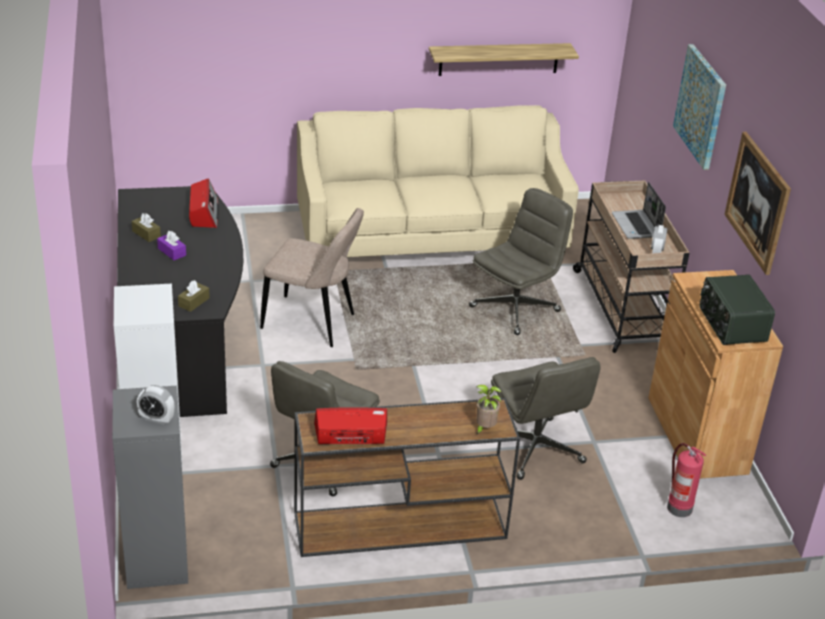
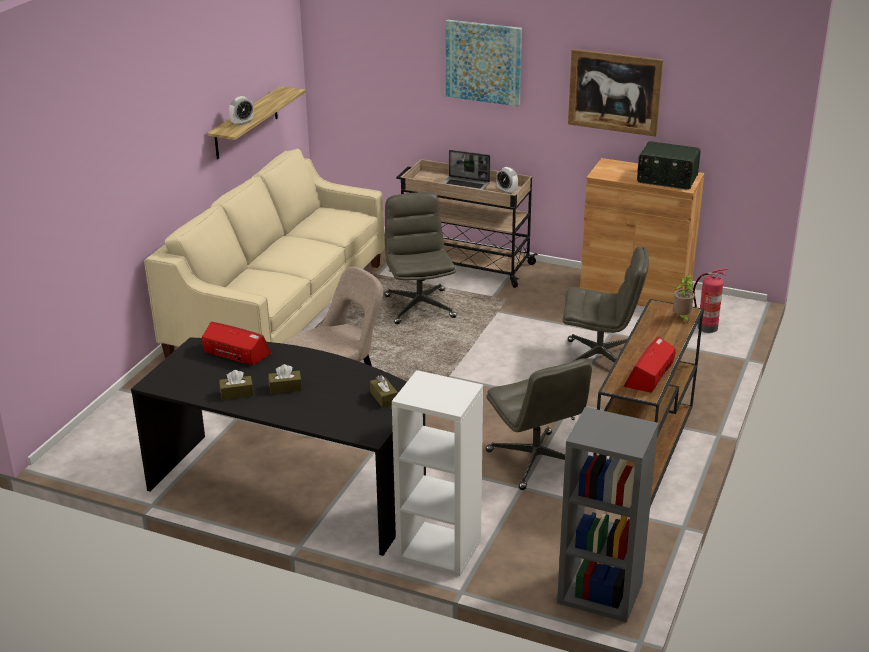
camera: 55 degrees left, 5 degrees down
alarm clock [137,385,174,425] -> alarm clock moved to [229,96,254,126]
purple tissue box [157,231,186,260] -> brown tissue box [268,364,302,394]

